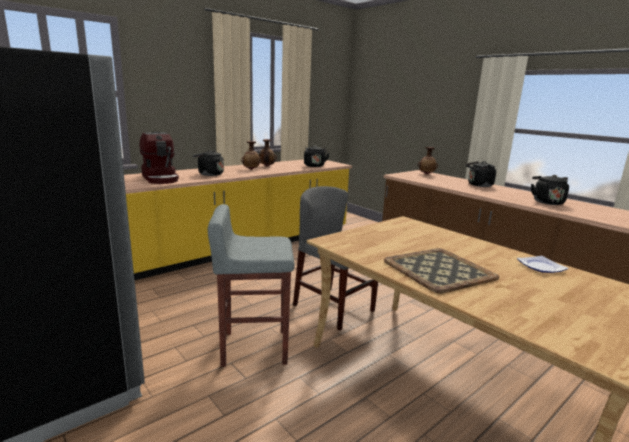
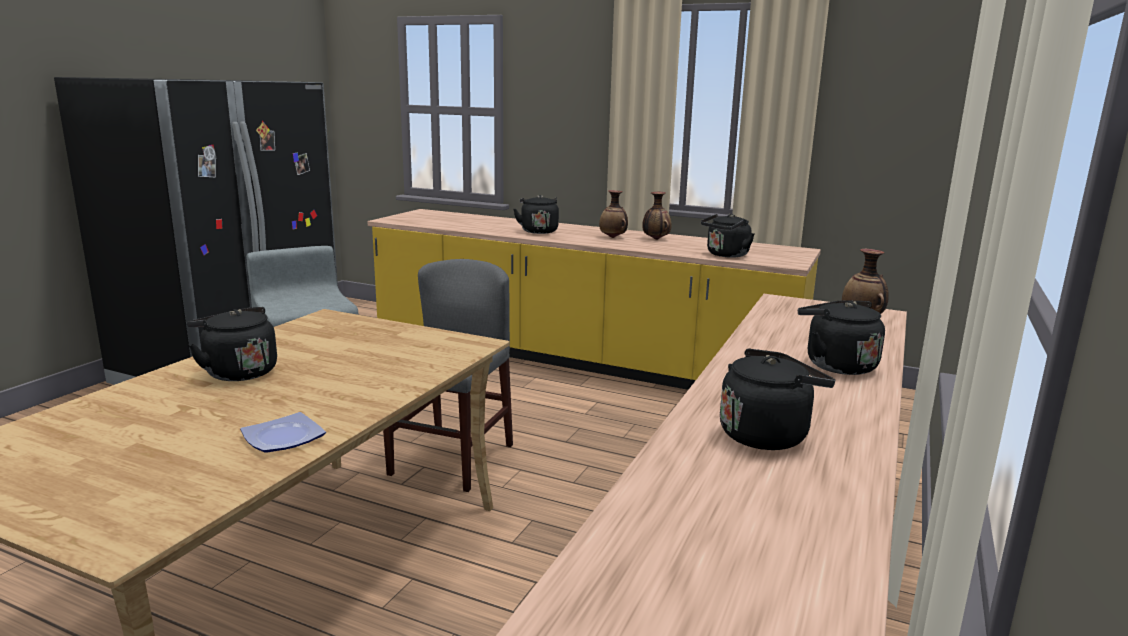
camera: 65 degrees right, 0 degrees up
coffee machine [140,132,179,184] -> none
tray [384,248,499,294] -> black kettle [187,307,277,381]

